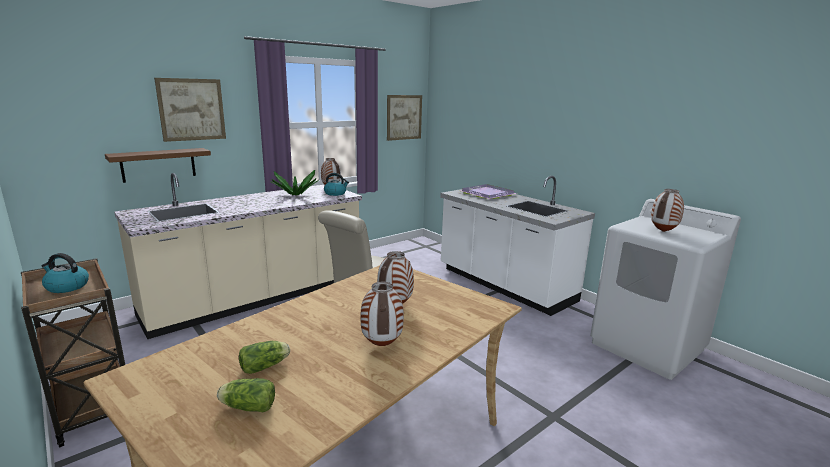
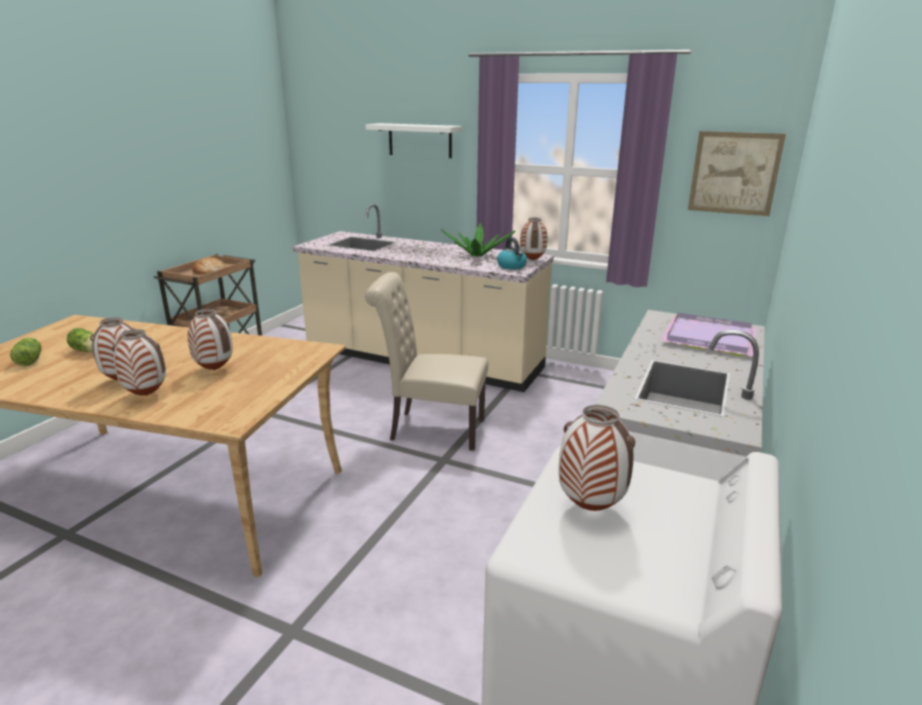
camera: 65 degrees right, 5 degrees up
kettle [41,253,89,293] -> bread [192,257,225,274]
brown shelf [105,148,211,183] -> none
picture [154,78,226,142] -> white shelf [366,123,462,158]
none -> vase [112,329,166,396]

